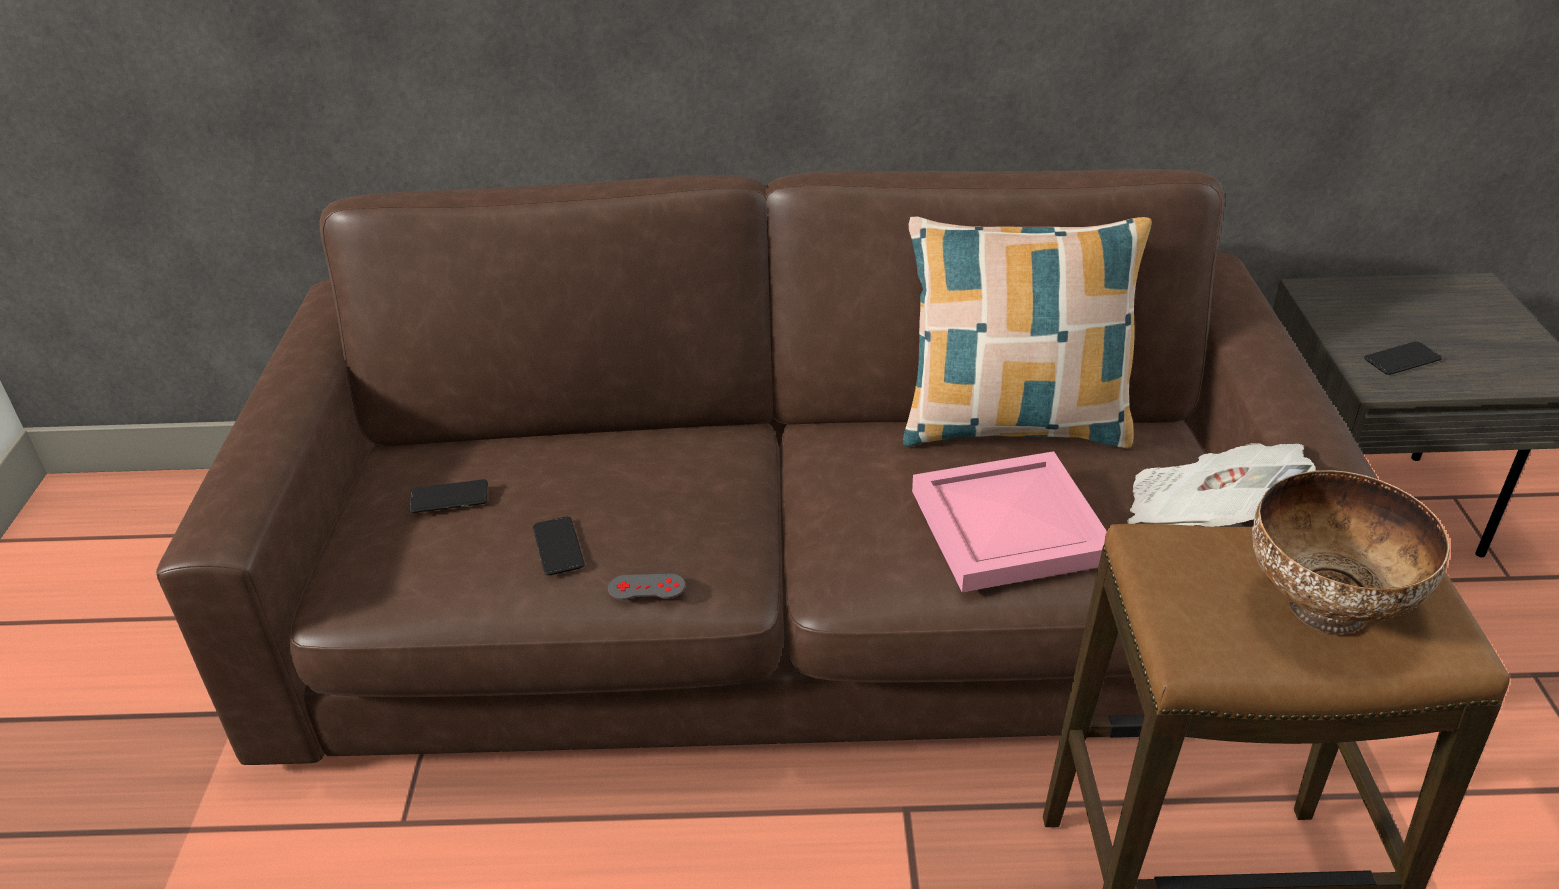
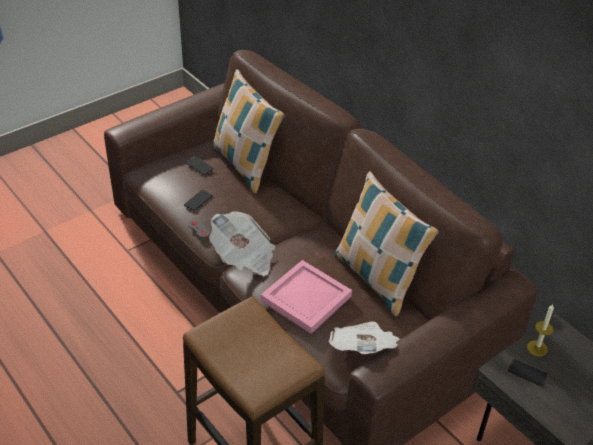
camera: 50 degrees right, 5 degrees up
bowl [1252,470,1450,634] -> none
none -> newspaper [209,211,275,276]
none -> pillow [212,69,285,193]
none -> candle [527,304,554,357]

